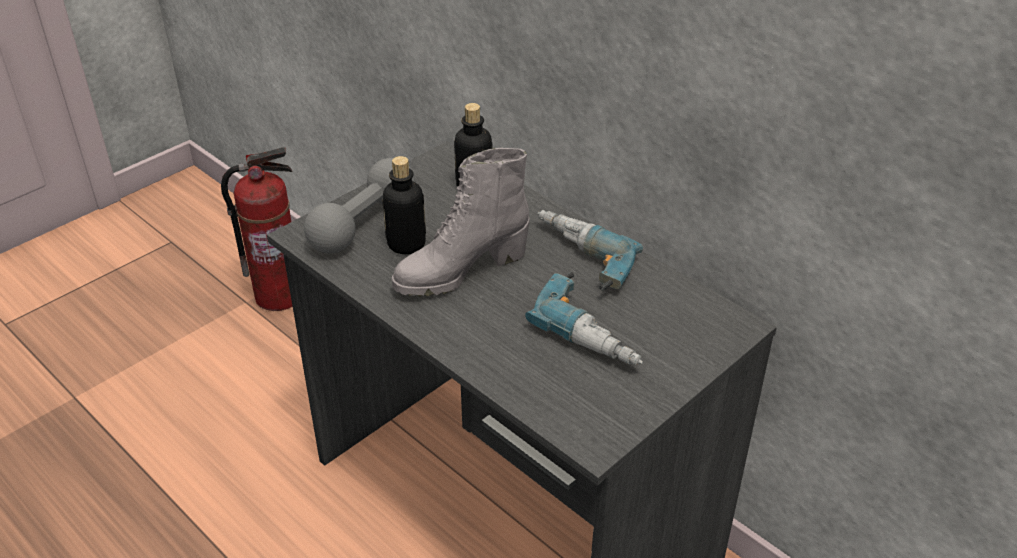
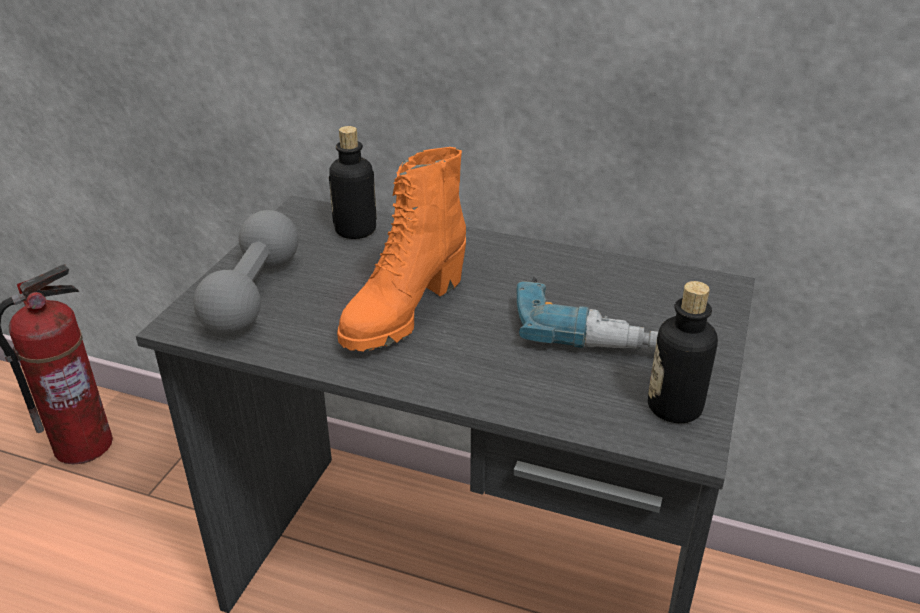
camera: 25 degrees left, 5 degrees down
bottle [382,156,426,254] -> bottle moved to [648,281,718,423]
grey boot [392,148,530,296] -> orange boot [337,147,466,351]
power drill [537,210,643,291] -> none

